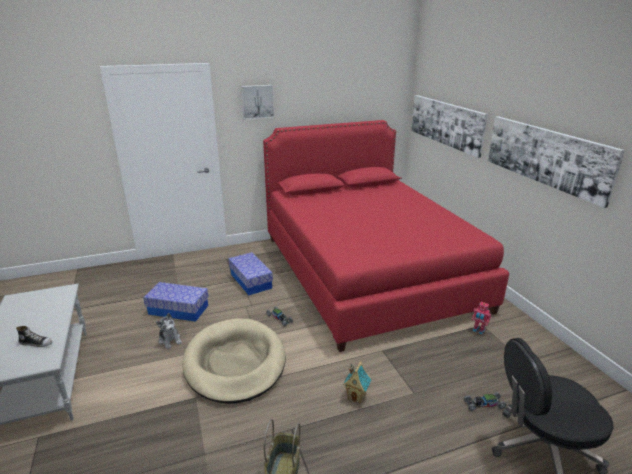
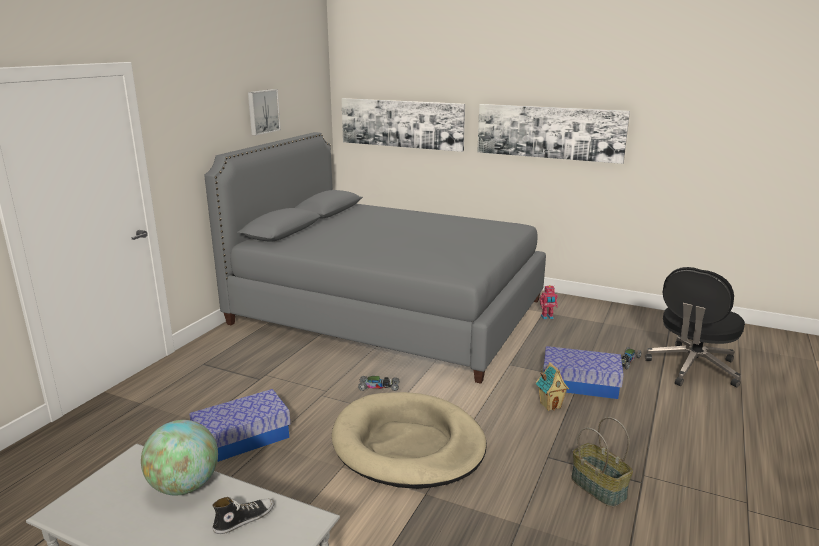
camera: 45 degrees left, 5 degrees down
plush toy [156,313,182,349] -> none
storage box [229,252,273,295] -> storage box moved to [543,346,624,399]
picture [241,85,275,120] -> picture moved to [248,89,281,135]
red bed [263,120,509,352] -> grey bed [204,132,546,384]
none -> globe [141,420,218,495]

